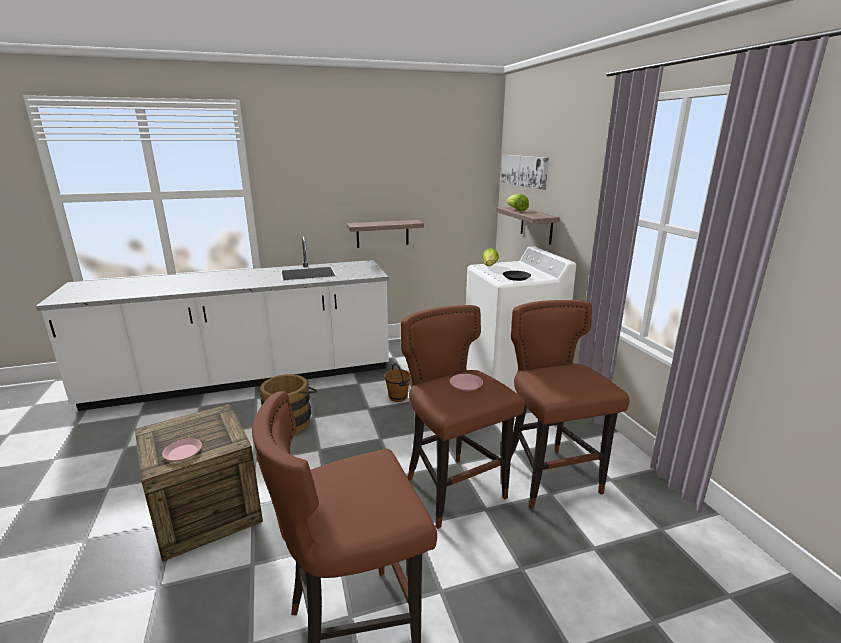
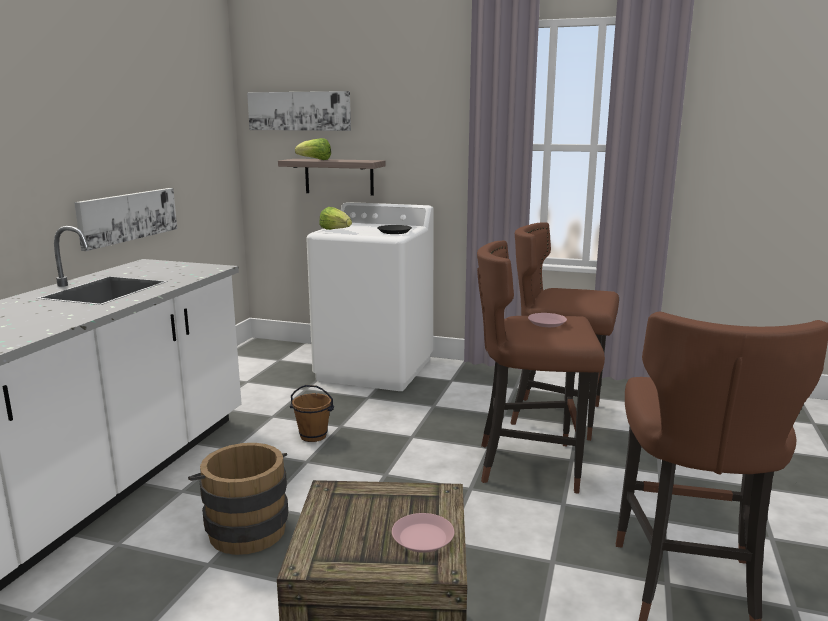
camera: 55 degrees left, 5 degrees down
shelf [347,220,424,248] -> picture [74,188,177,251]

